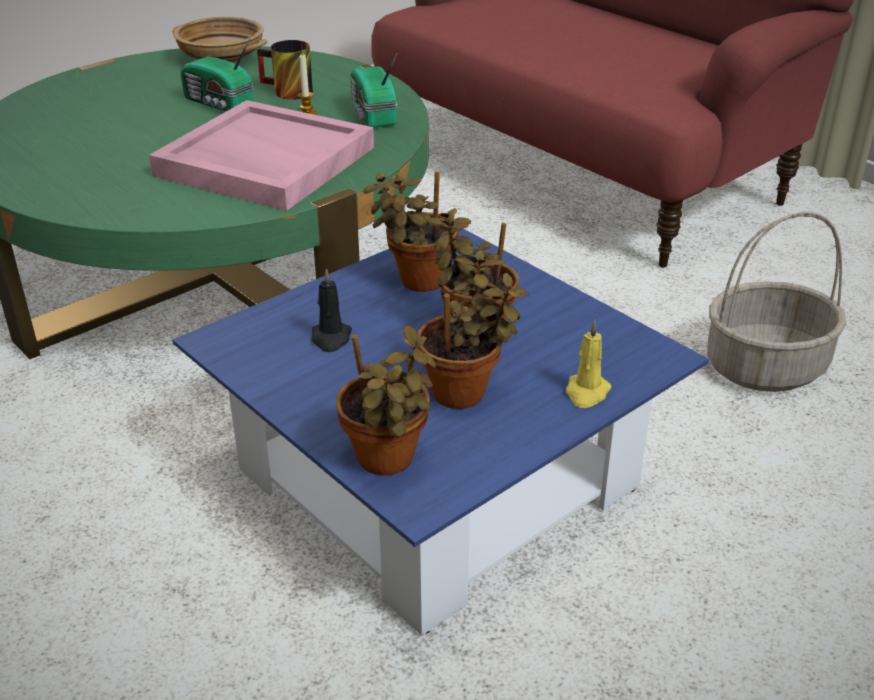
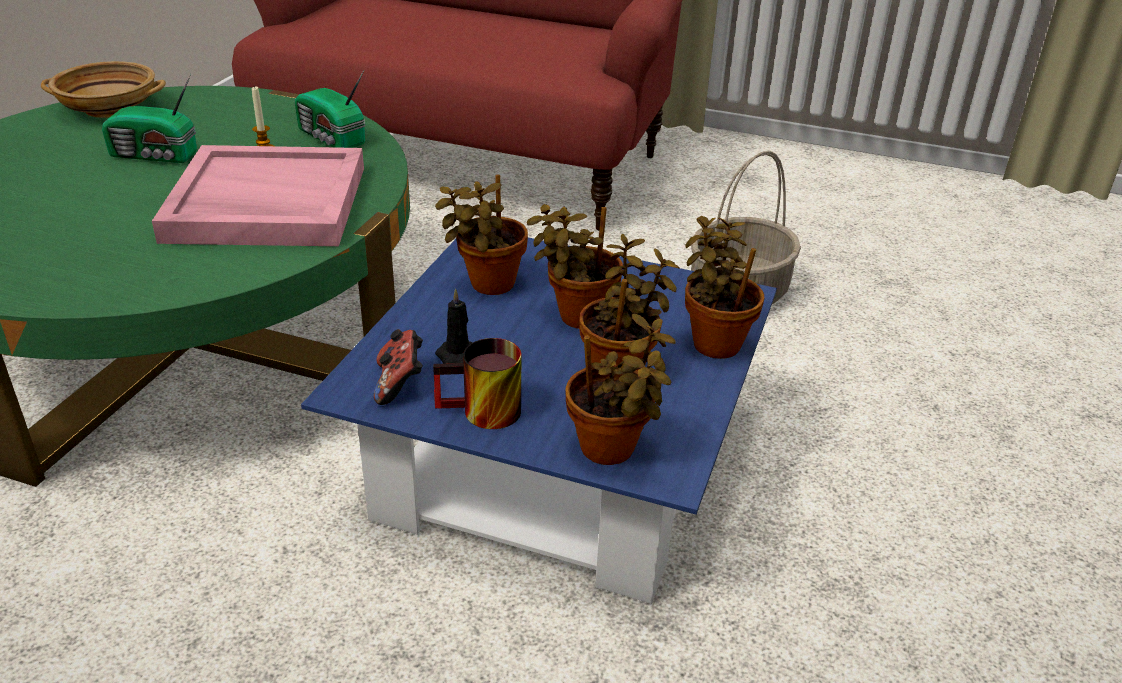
camera: 30 degrees left, 0 degrees up
mug [257,40,313,100] -> mug moved to [433,338,521,429]
yellow candle [566,320,612,408] -> potted plant [685,216,765,359]
none -> game controller [374,329,423,405]

